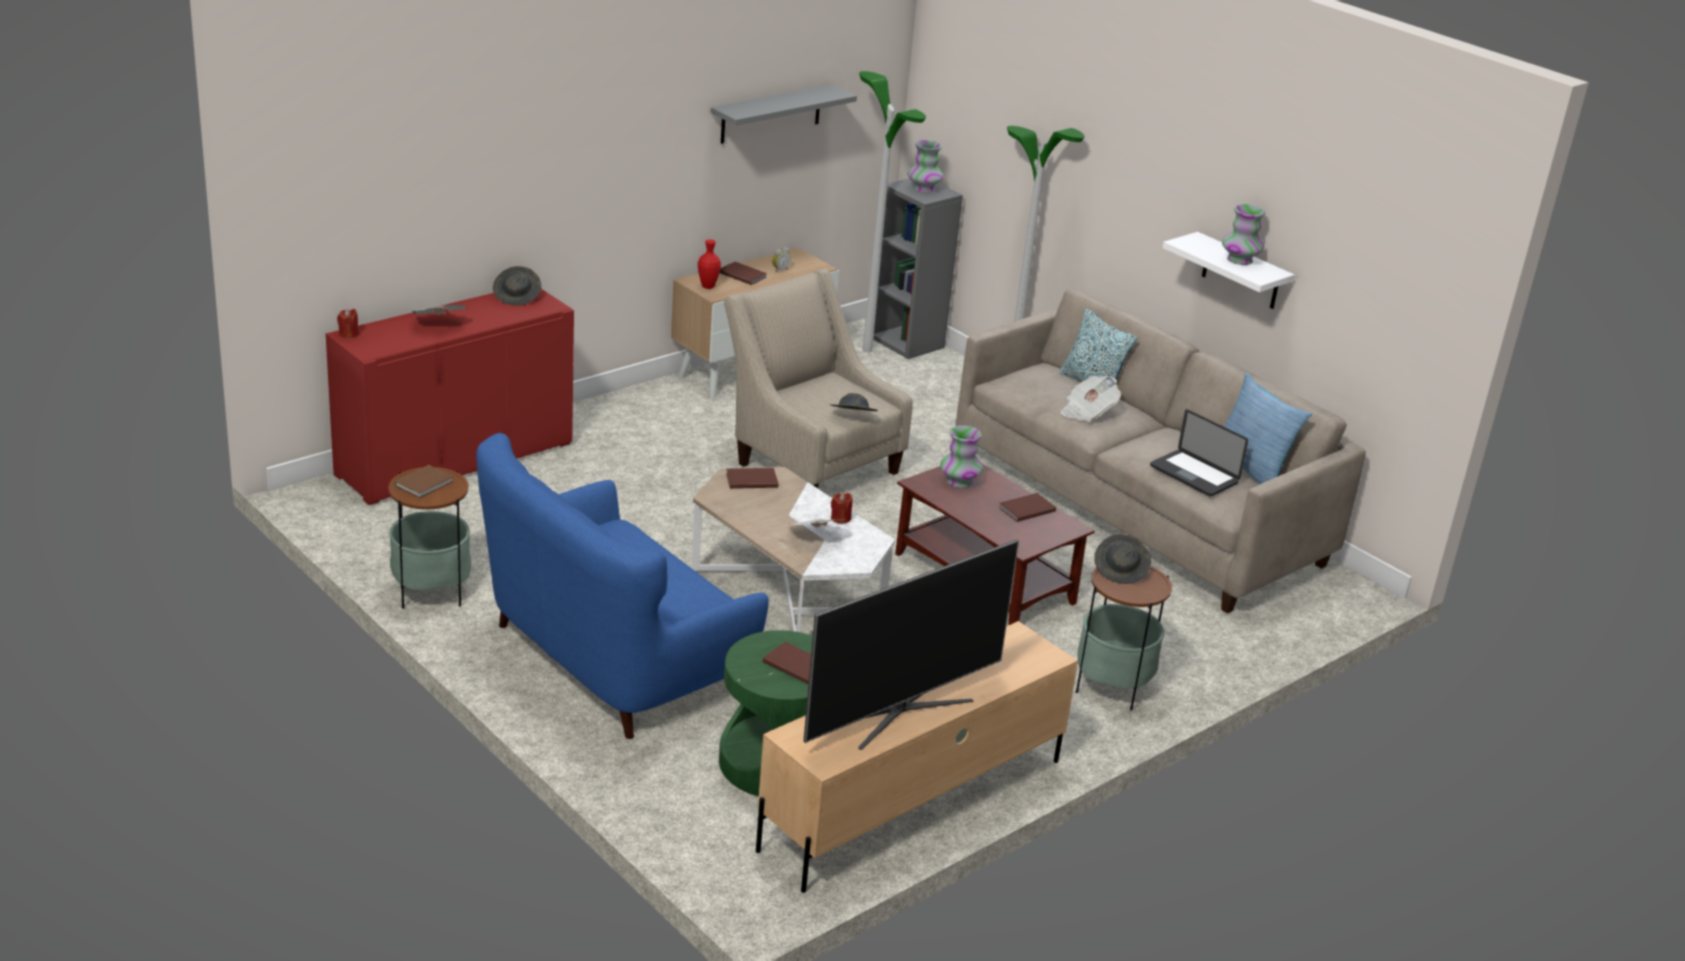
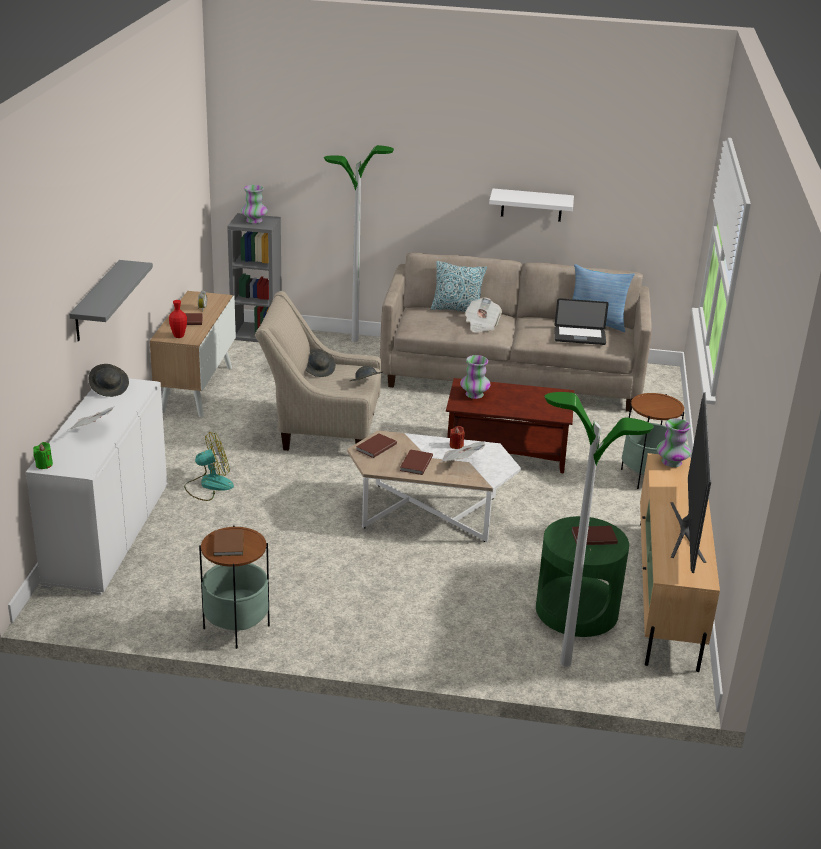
camera: 40 degrees left, 0 degrees up
red cabinet [326,289,574,505] -> white cabinet [26,378,167,595]
red candle [337,309,359,339] -> green candle [33,442,53,469]
blue sofa [476,433,769,739] -> none
grey shelf [710,84,857,144] -> grey shelf moved to [69,260,153,341]
floor lamp [859,71,926,353] -> floor lamp moved to [545,392,654,667]
brown book [999,493,1056,522] -> brown book moved to [400,449,433,475]
grey hat [1094,534,1151,584] -> grey hat moved to [306,348,336,377]
vase [1222,204,1265,265] -> vase moved to [657,418,691,467]
none -> fan [184,432,234,501]

